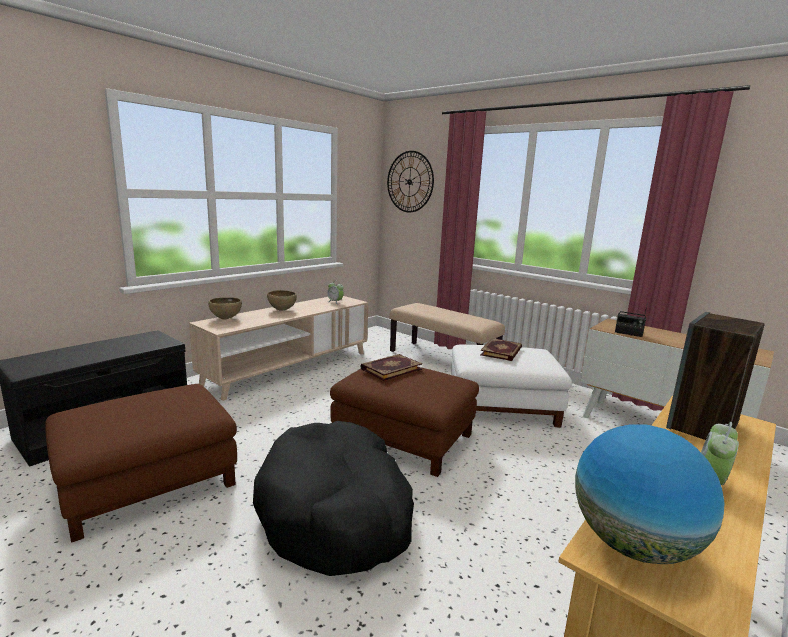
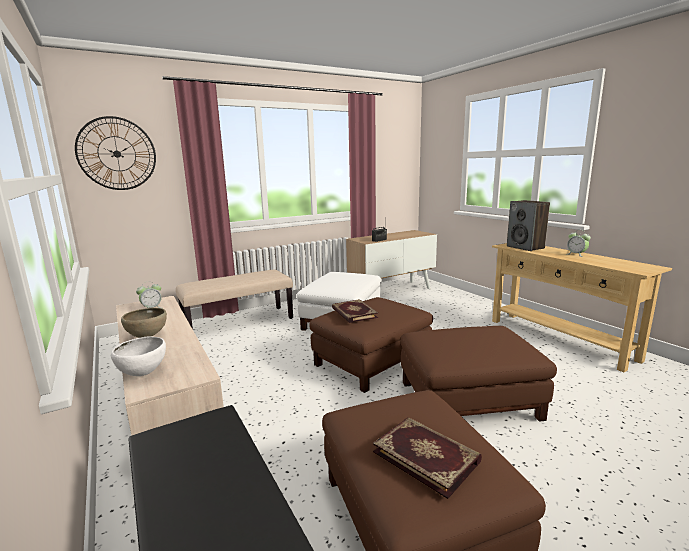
camera: 70 degrees left, 0 degrees up
brown bowl [208,297,242,319] -> white bowl [111,336,166,376]
black dog bed [253,421,414,576] -> brown ottoman [400,326,557,422]
book [480,338,522,361] -> book moved to [373,417,482,499]
globe [575,424,725,564] -> none

